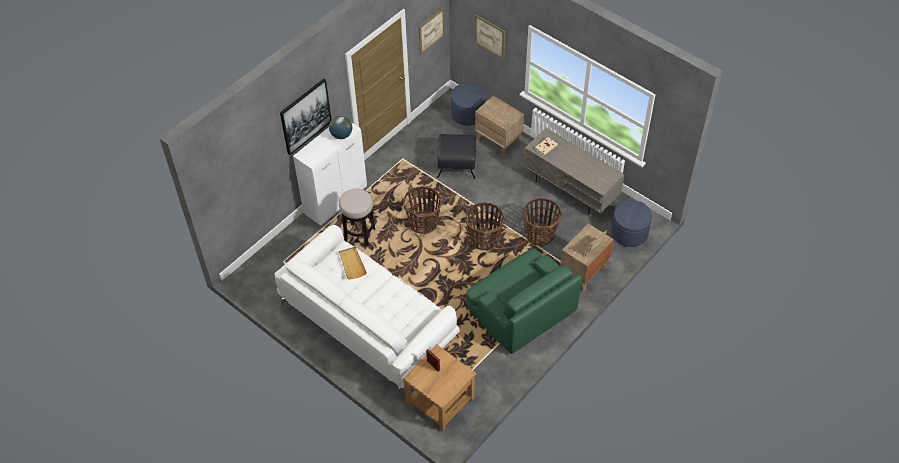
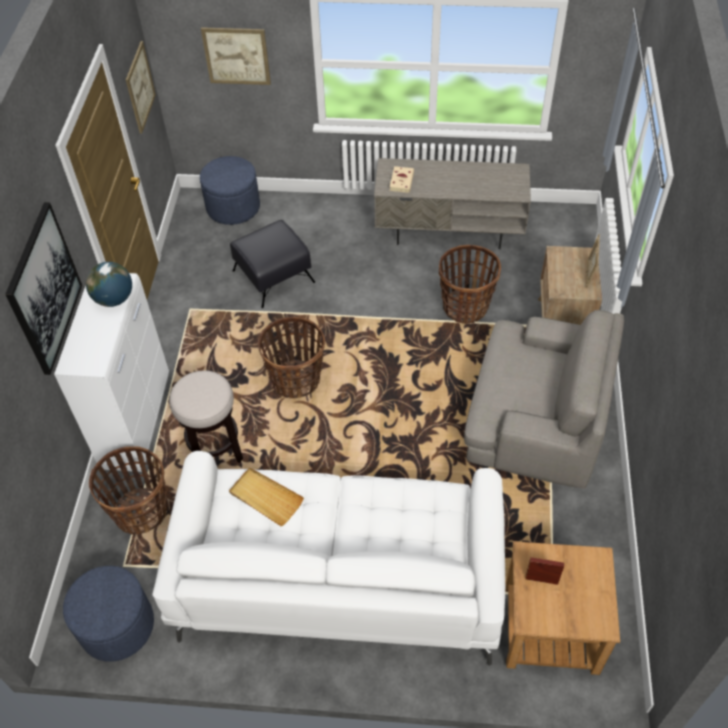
camera: 35 degrees left, 0 degrees up
basket [466,202,504,250] -> basket moved to [89,446,167,535]
green armchair [466,248,582,354] -> grey armchair [464,310,624,489]
brown nightstand [475,96,524,157] -> none
blue ottoman [611,200,652,247] -> blue ottoman moved to [63,566,154,662]

